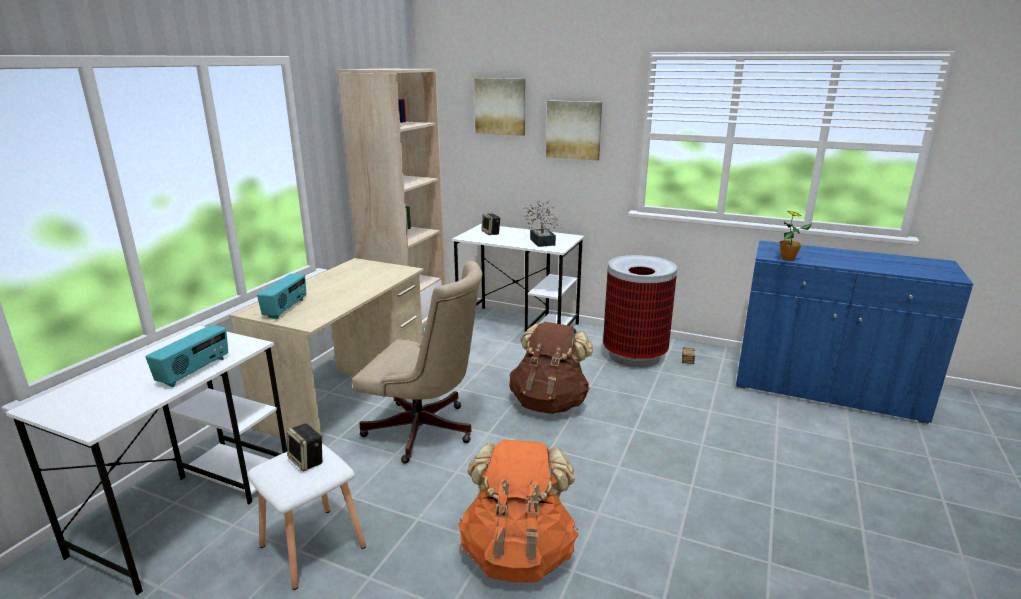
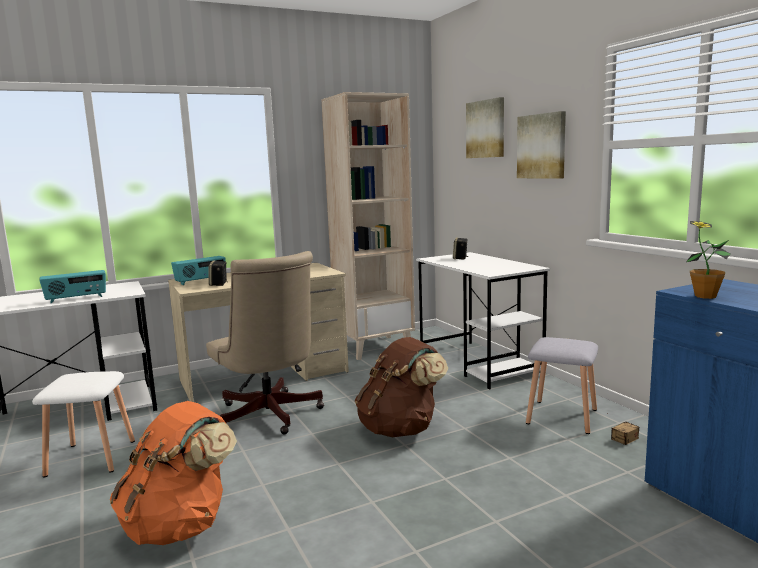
camera: 40 degrees right, 10 degrees down
speaker [287,424,323,472] -> speaker moved to [208,260,227,286]
potted plant [523,200,561,247] -> none
trash can [603,255,677,368] -> grey stool [526,337,598,434]

